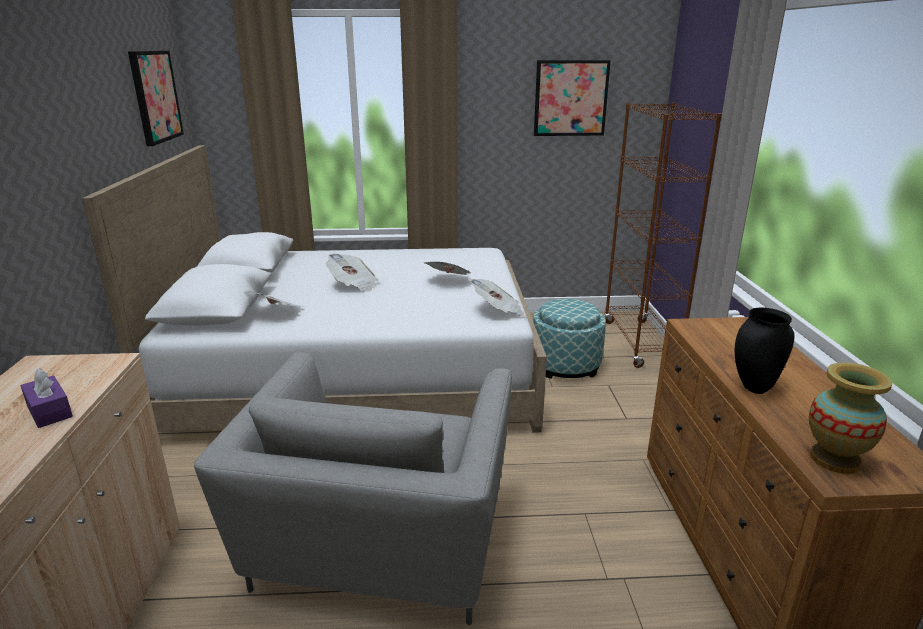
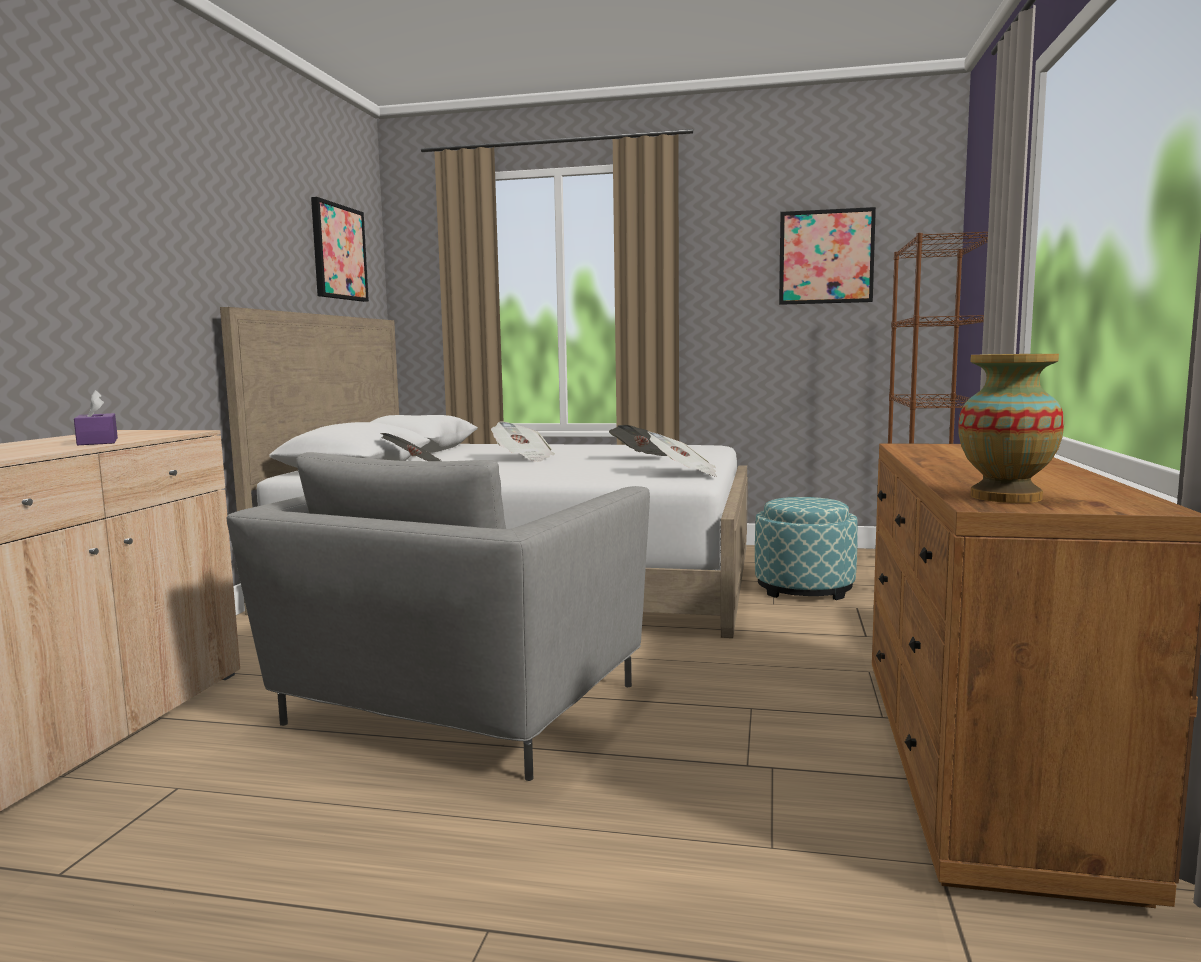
camera: 15 degrees right, 15 degrees down
black vase [735,308,795,394] -> none

